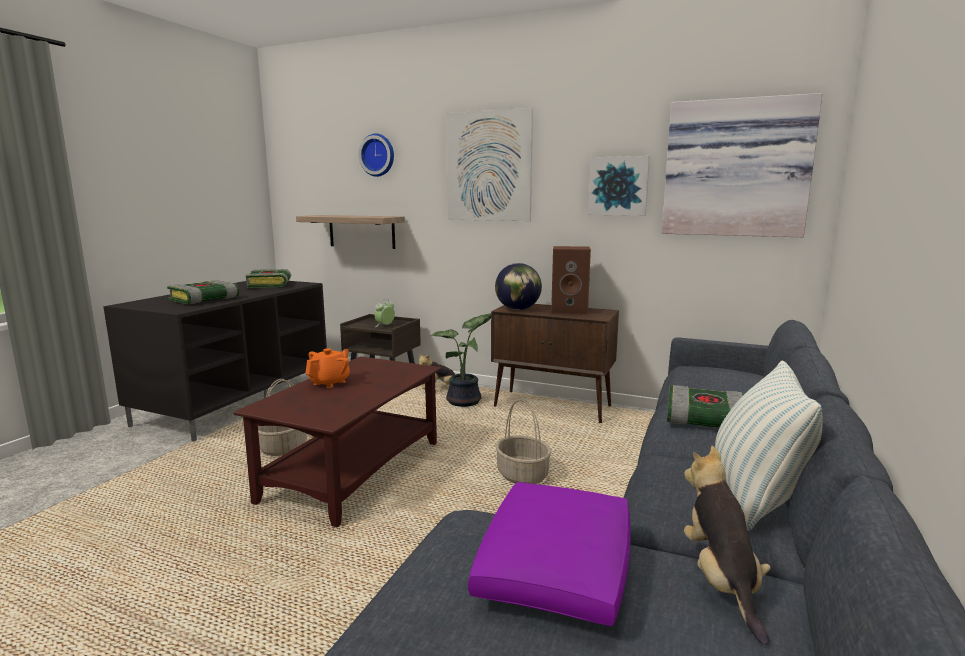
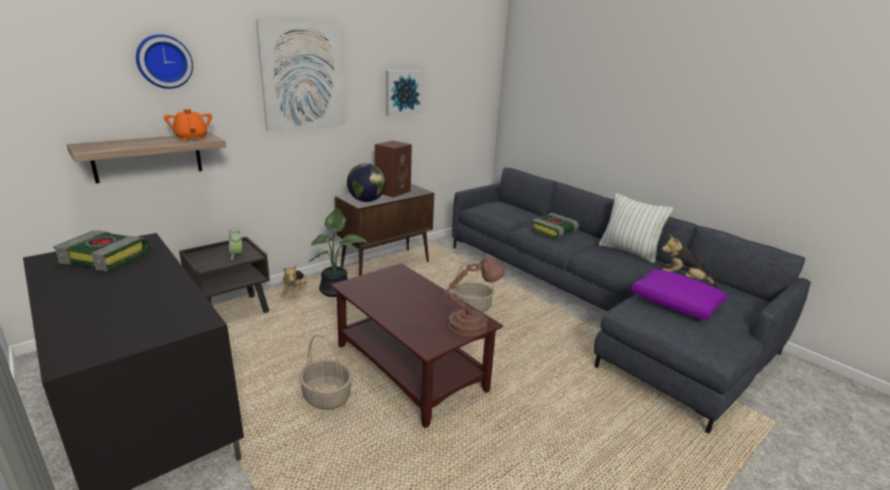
camera: 65 degrees left, 10 degrees up
book [167,280,239,304] -> none
orange teapot [305,348,350,388] -> orange teapot moved to [164,109,212,141]
picture [662,93,823,237] -> none
none -> brown table lamp [444,257,505,336]

